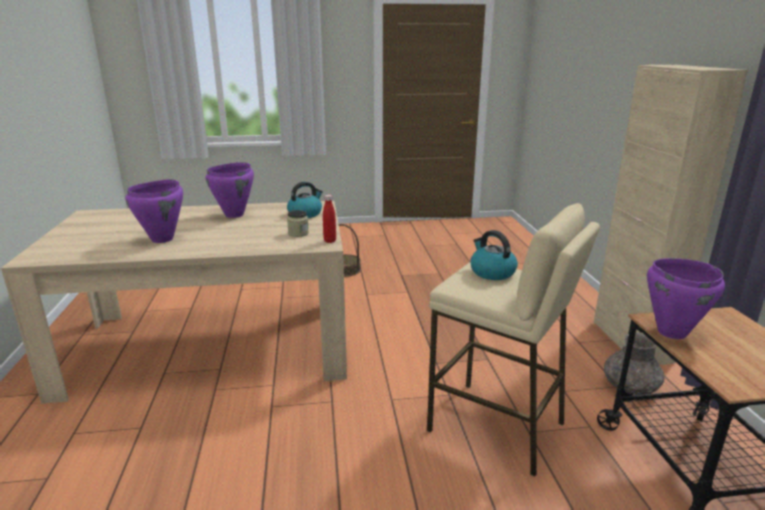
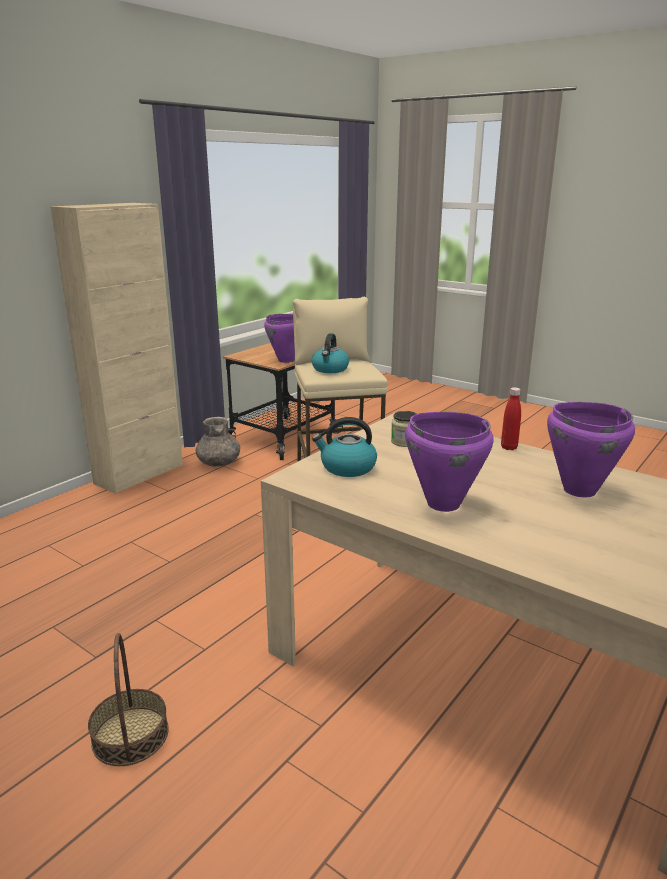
camera: 135 degrees left, 0 degrees up
red bottle [323,195,336,243] -> red bottle moved to [501,387,521,450]

